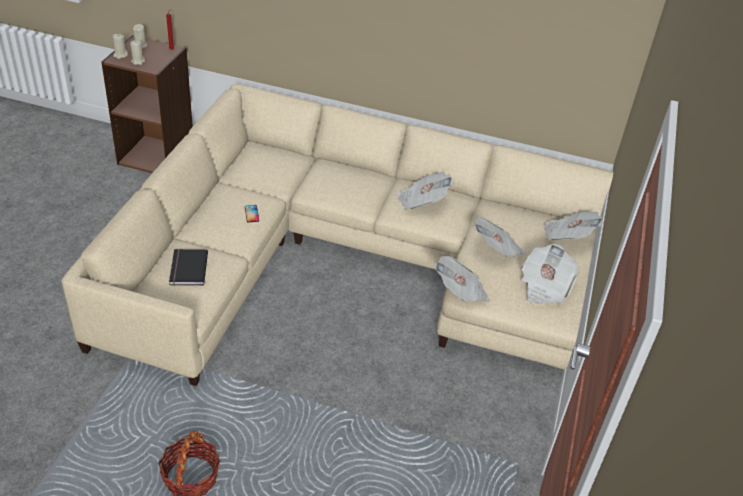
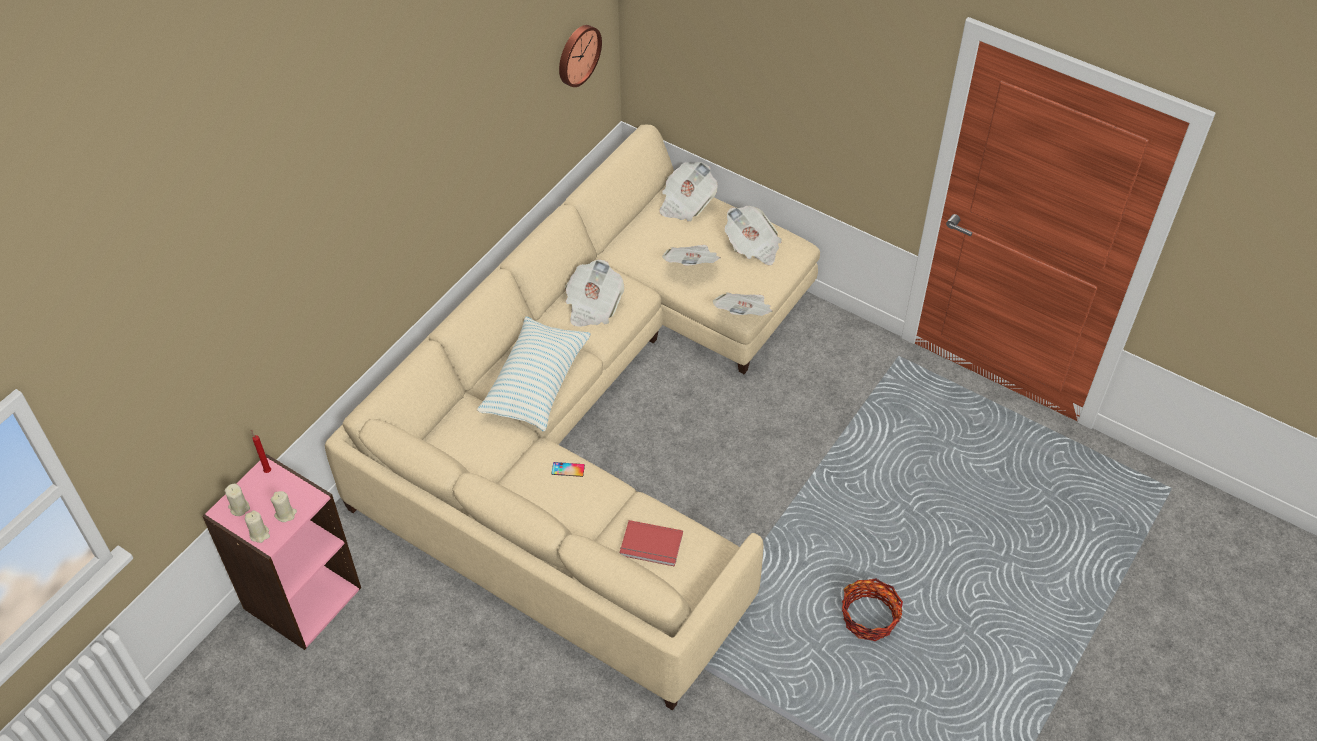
camera: 70 degrees left, 10 degrees up
brown bookcase [101,35,193,173] -> pink bookcase [202,454,361,650]
black book [169,249,208,286] -> red book [620,520,683,567]
none -> pillow [477,317,591,431]
none -> wall clock [559,25,602,87]

